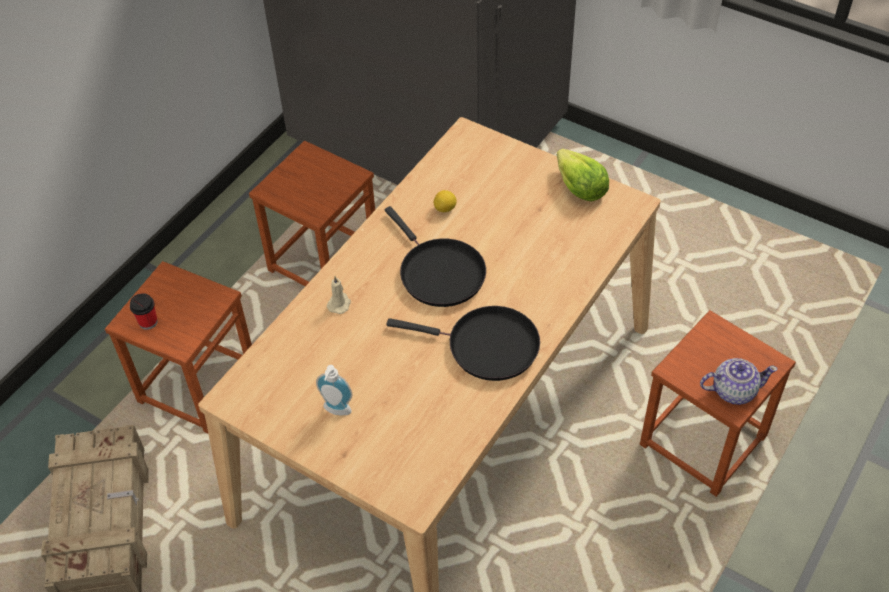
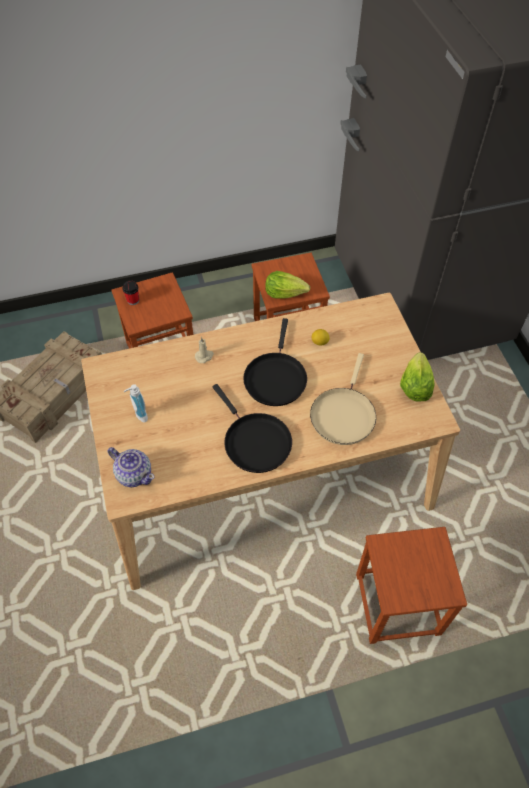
camera: 40 degrees right, 5 degrees up
teapot [700,358,778,405] -> teapot moved to [107,447,155,487]
none -> lettuce [265,271,310,299]
none -> beige frying pan [310,353,376,445]

